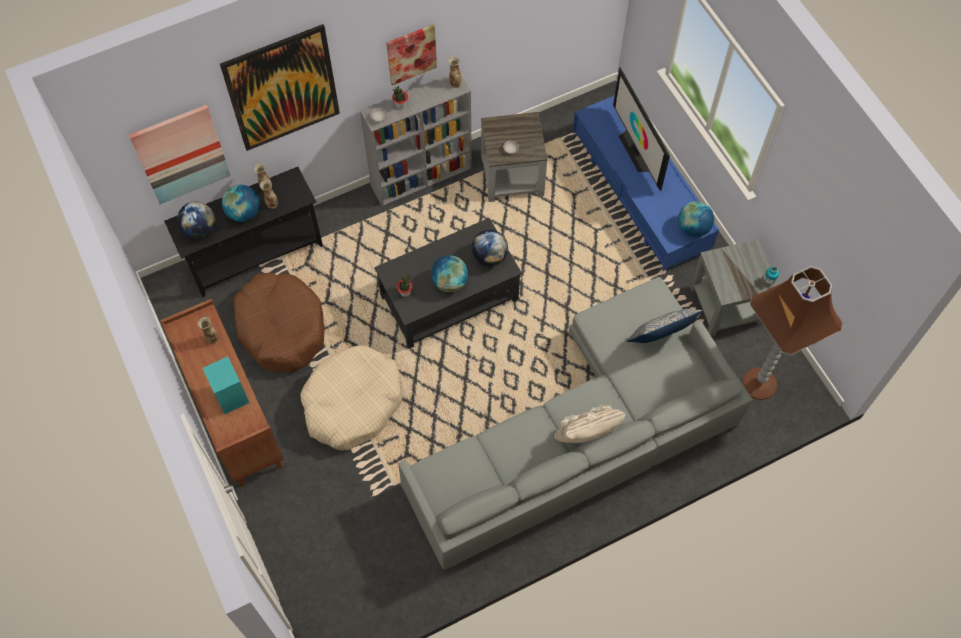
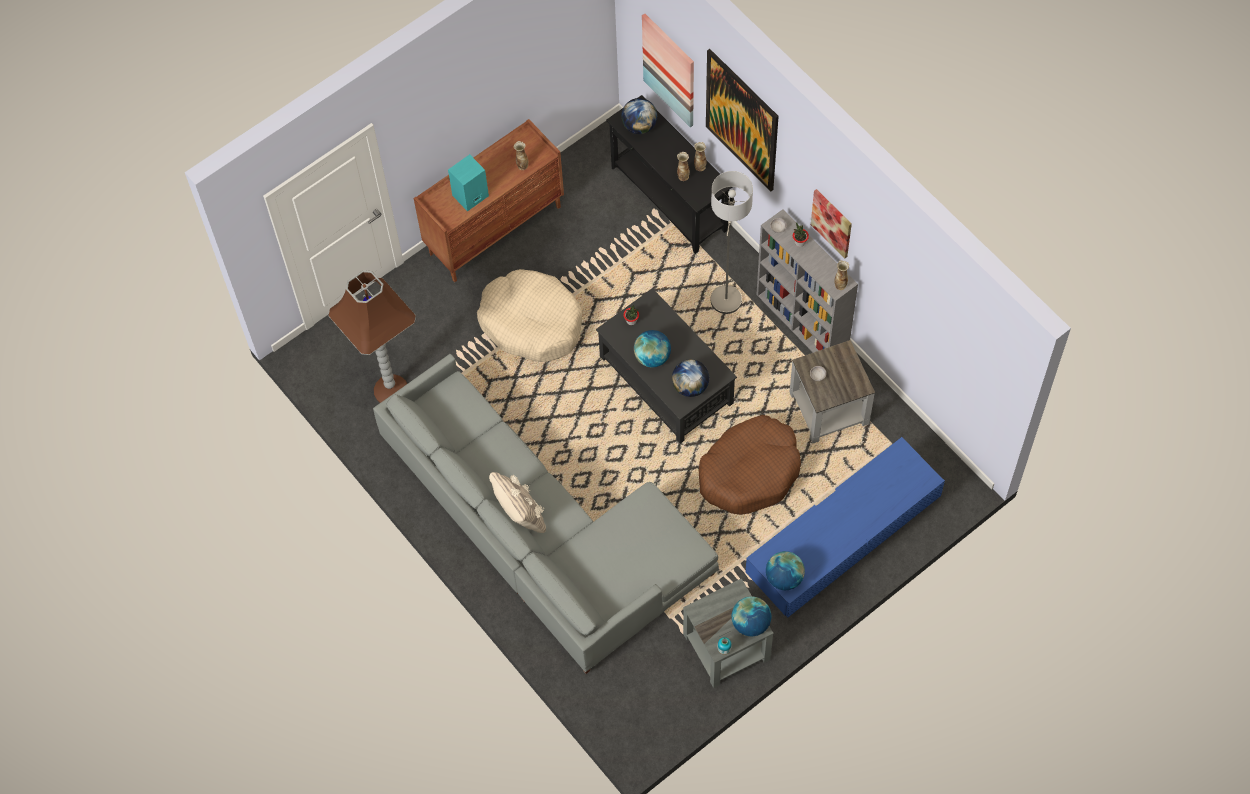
camera: 80 degrees right, 0 degrees up
globe [222,185,260,222] -> globe moved to [732,596,771,636]
brown dog bed [234,273,325,373] -> brown dog bed moved to [699,415,801,515]
television [613,67,670,191] -> none
pillow [626,309,703,343] -> none
brown floor lamp [742,266,843,400] -> brown floor lamp moved to [329,270,416,403]
none -> grey floor lamp [711,171,753,314]

